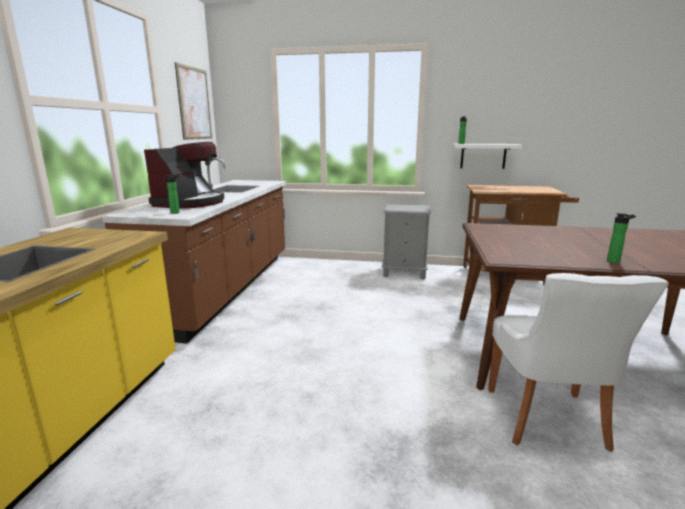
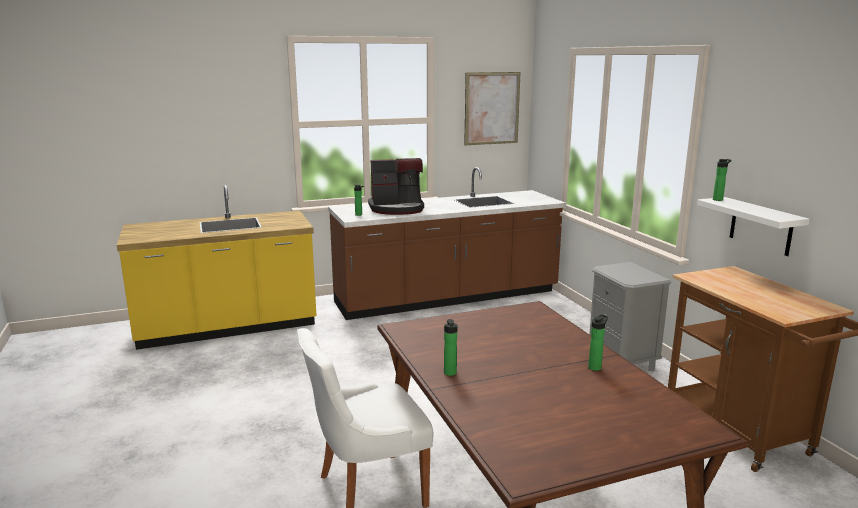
camera: 60 degrees right, 0 degrees up
none -> bottle [588,314,608,371]

